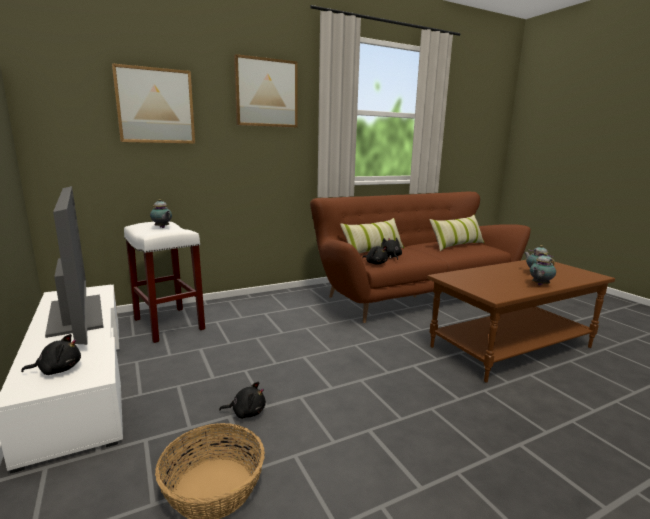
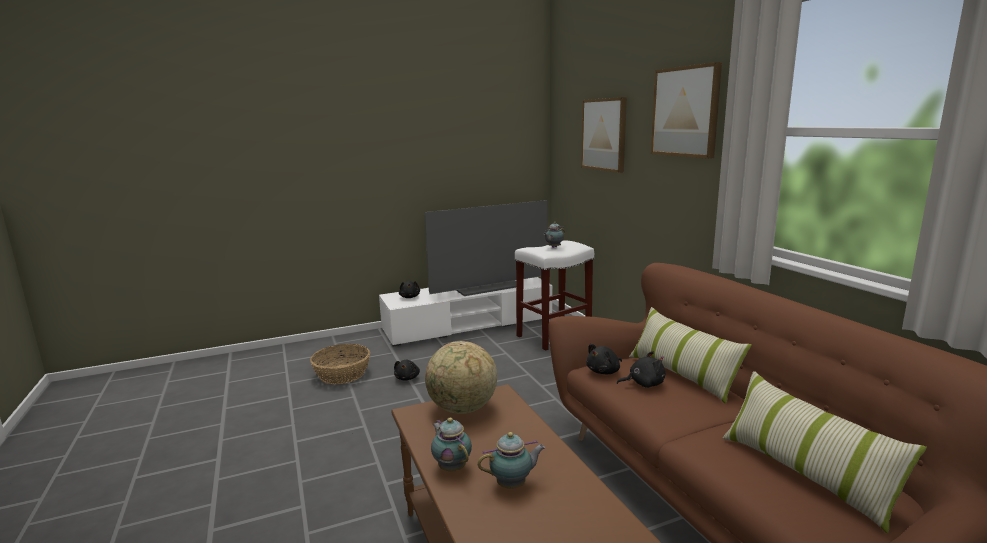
camera: 95 degrees right, 0 degrees up
none -> globe [425,341,497,414]

